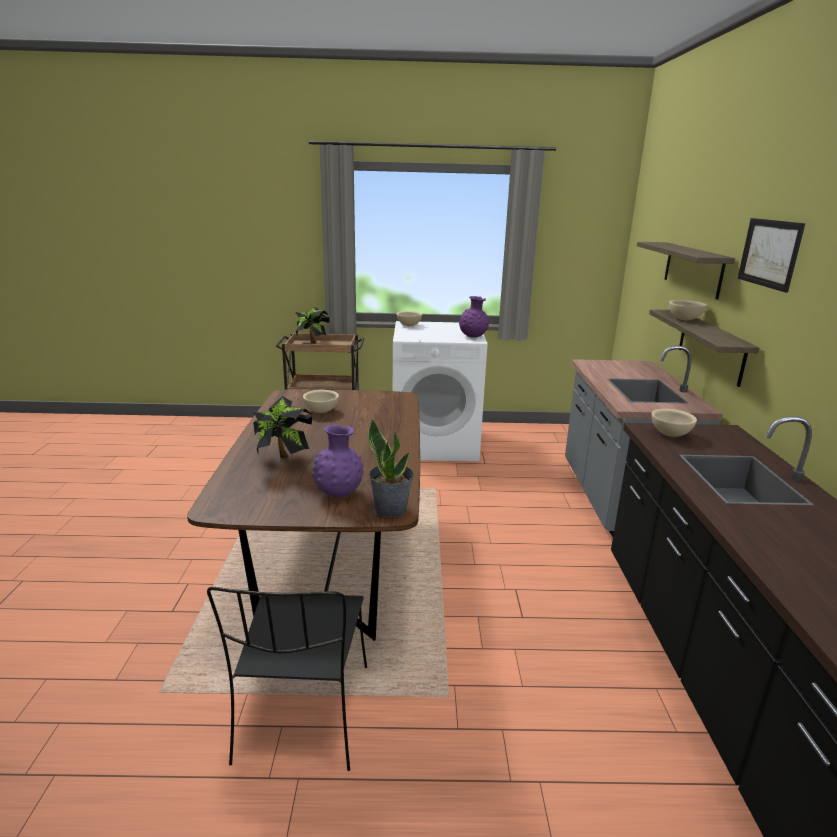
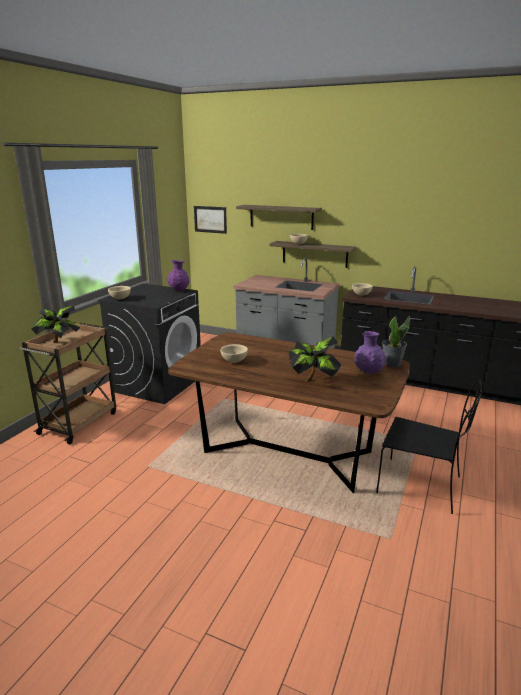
camera: 65 degrees left, 0 degrees up
white washing machine [393,321,487,462] -> black washing machine [98,284,201,404]
picture [738,218,805,293] -> picture moved to [194,206,227,234]

